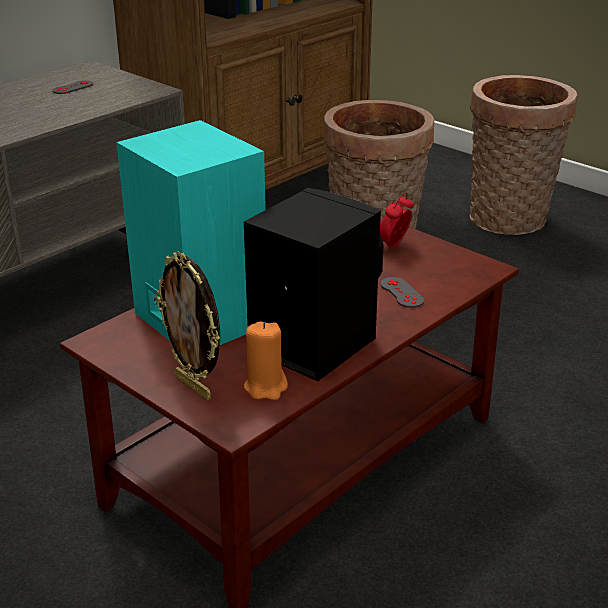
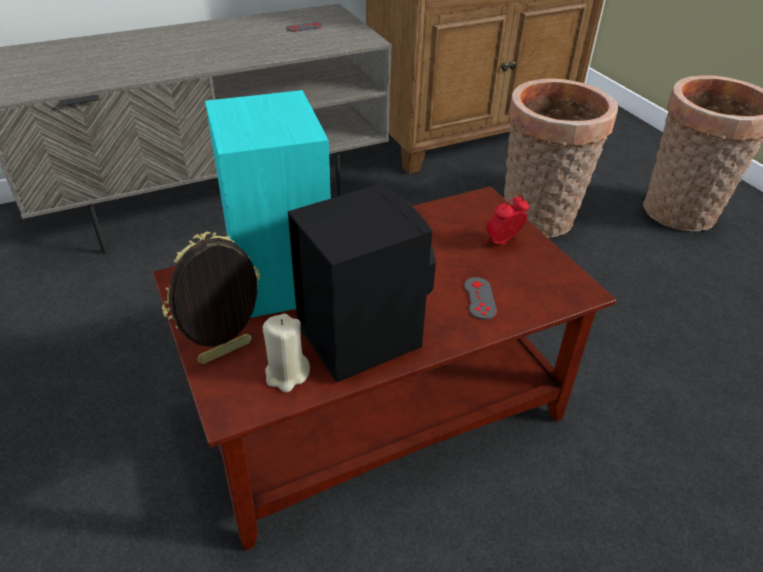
camera: 20 degrees right, 10 degrees up
picture frame [155,251,220,400] -> picture frame turned 75 degrees clockwise [162,232,261,364]
orange candle [244,321,288,400] -> beige candle [263,314,310,393]

